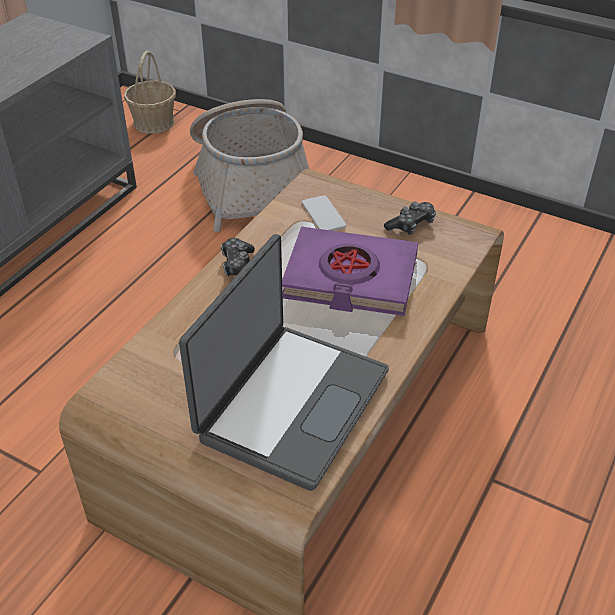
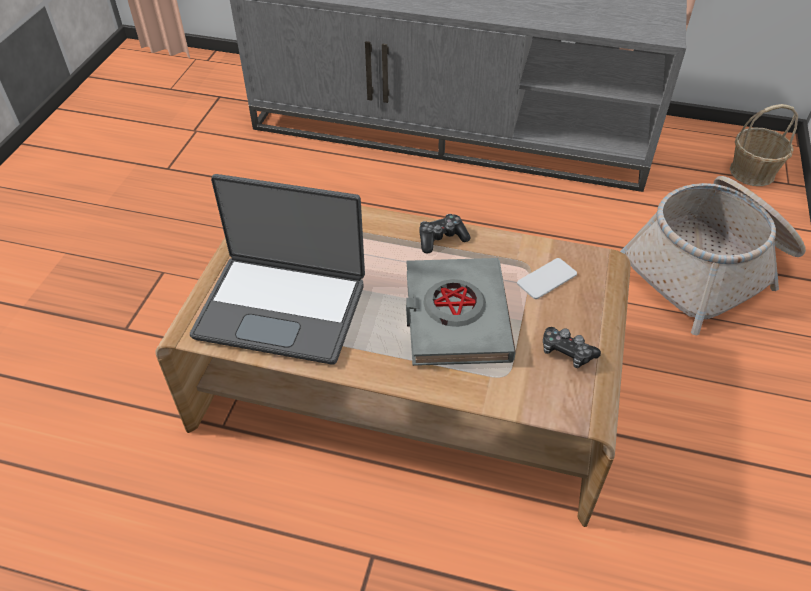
camera: 75 degrees right, 5 degrees up
purple book [282,227,418,316] -> grey book [406,258,516,366]

